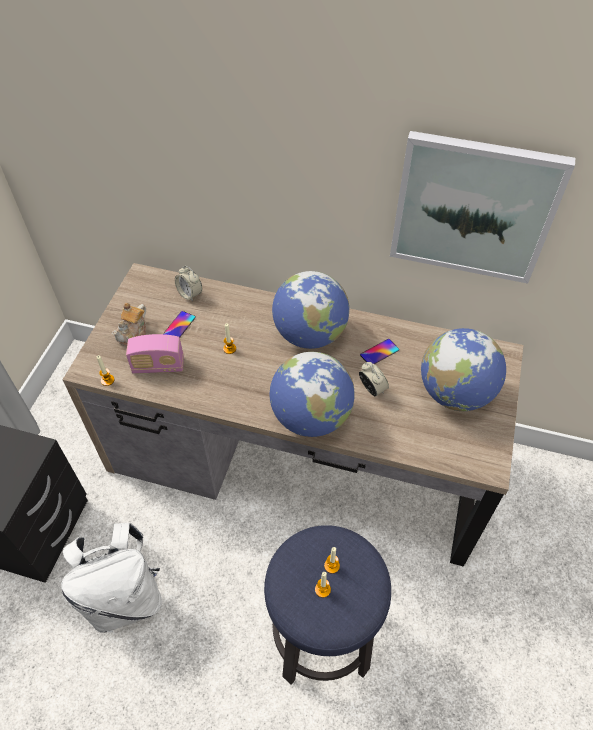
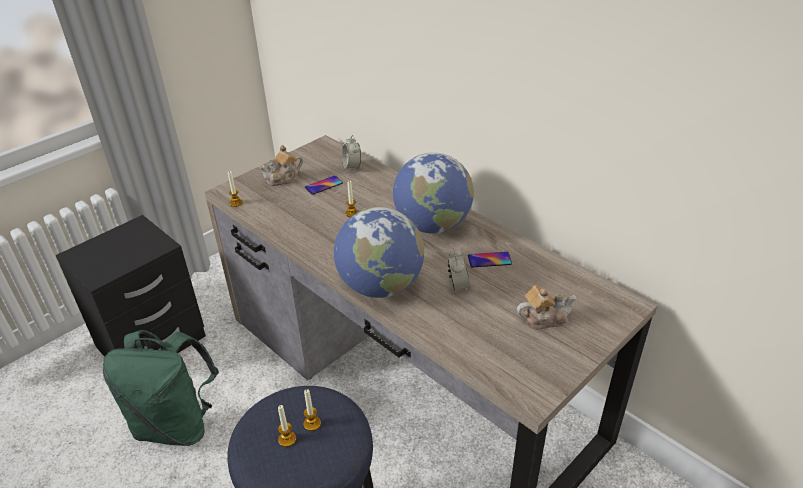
camera: 30 degrees right, 15 degrees down
white backpack [61,523,161,633] -> green backpack [103,330,219,446]
radio [126,334,184,374] -> none
picture [390,131,575,284] -> none
globe [421,328,506,411] -> teapot [517,285,576,329]

